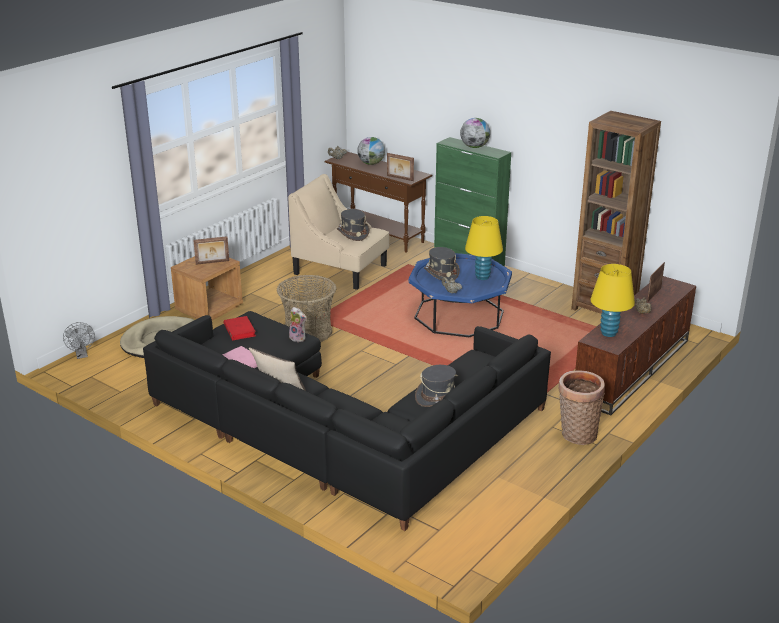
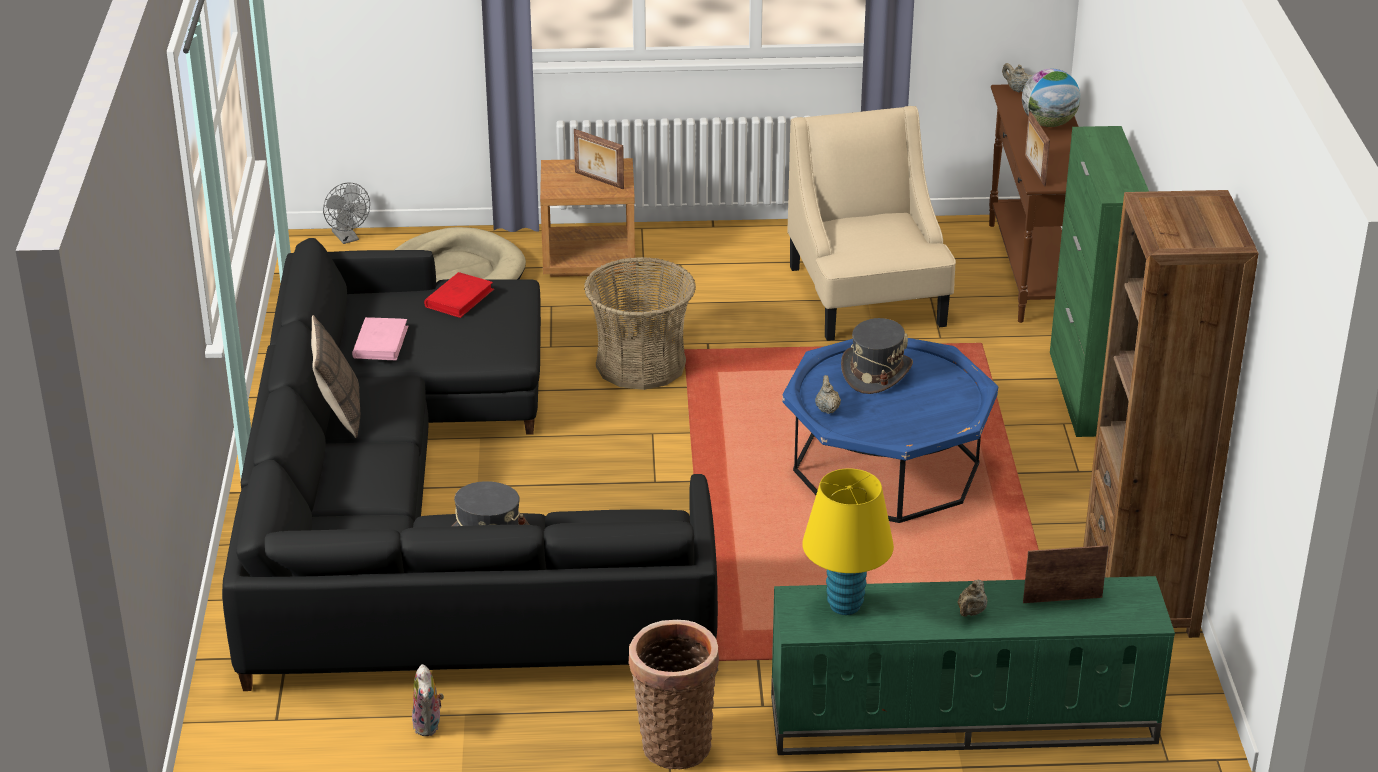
camera: 50 degrees right, 5 degrees up
grey fan [63,322,95,359] -> grey fan turned 60 degrees counterclockwise [323,183,370,244]
plush toy [289,307,307,342] -> plush toy moved to [412,664,444,736]
grey hat [337,209,370,241] -> none
globe [460,118,490,148] -> none
yellow table lamp [465,216,503,280] -> none
brown tv stand [575,276,696,415] -> green tv stand [771,576,1175,755]

